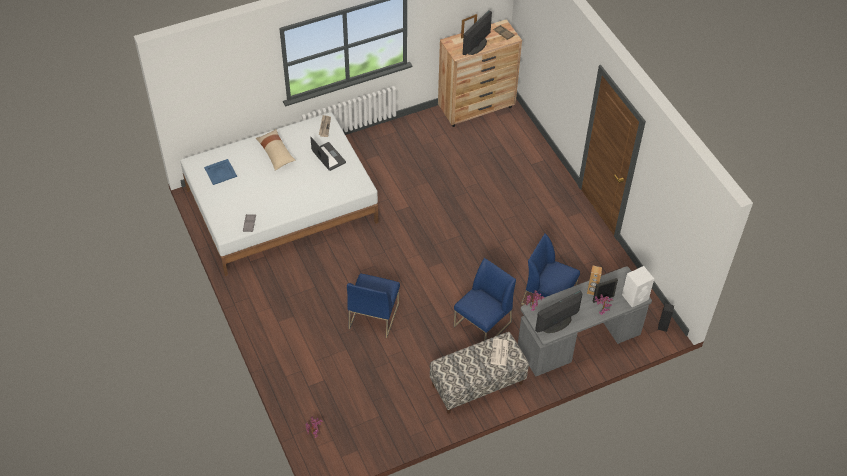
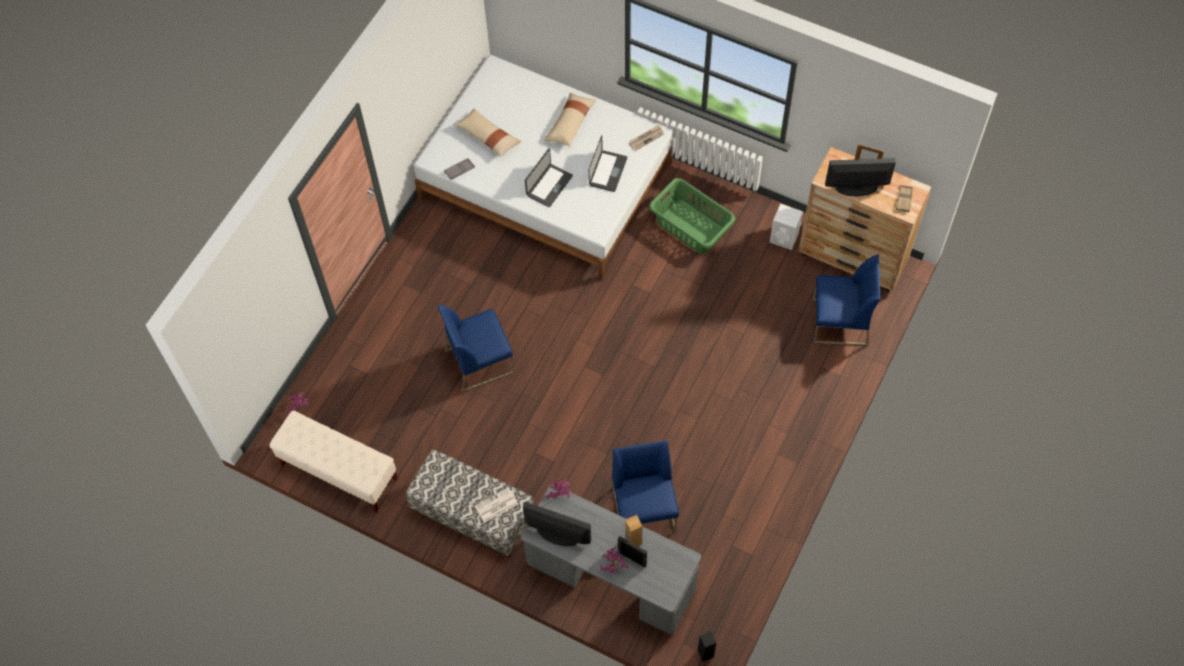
camera: 55 degrees right, 10 degrees up
blue tray [204,159,237,185] -> none
blue chair [454,258,516,341] -> blue chair moved to [813,254,880,346]
white speaker [622,266,654,307] -> white speaker moved to [770,204,803,250]
none -> beige bench [270,410,398,513]
none -> beige pillow [455,109,521,157]
none -> laptop [525,149,573,207]
none -> green laundry basket [649,178,735,254]

